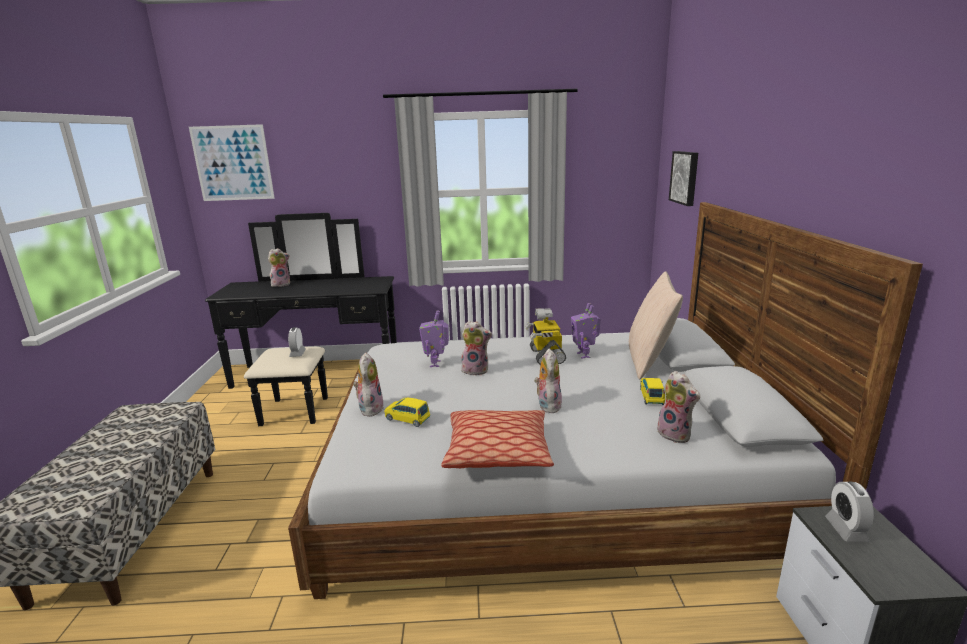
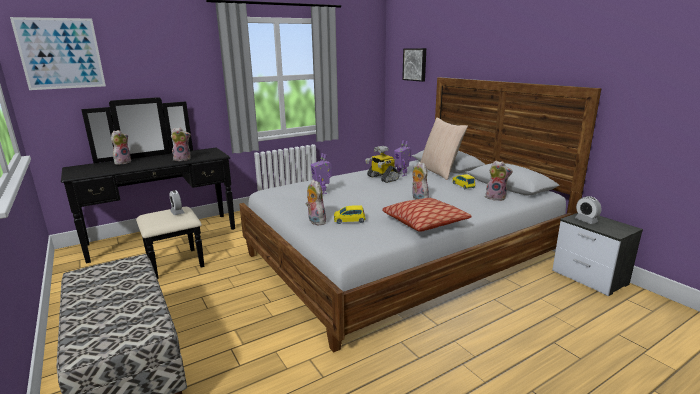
camera: 30 degrees left, 0 degrees up
plush toy [461,321,492,375] -> plush toy moved to [171,128,191,161]

